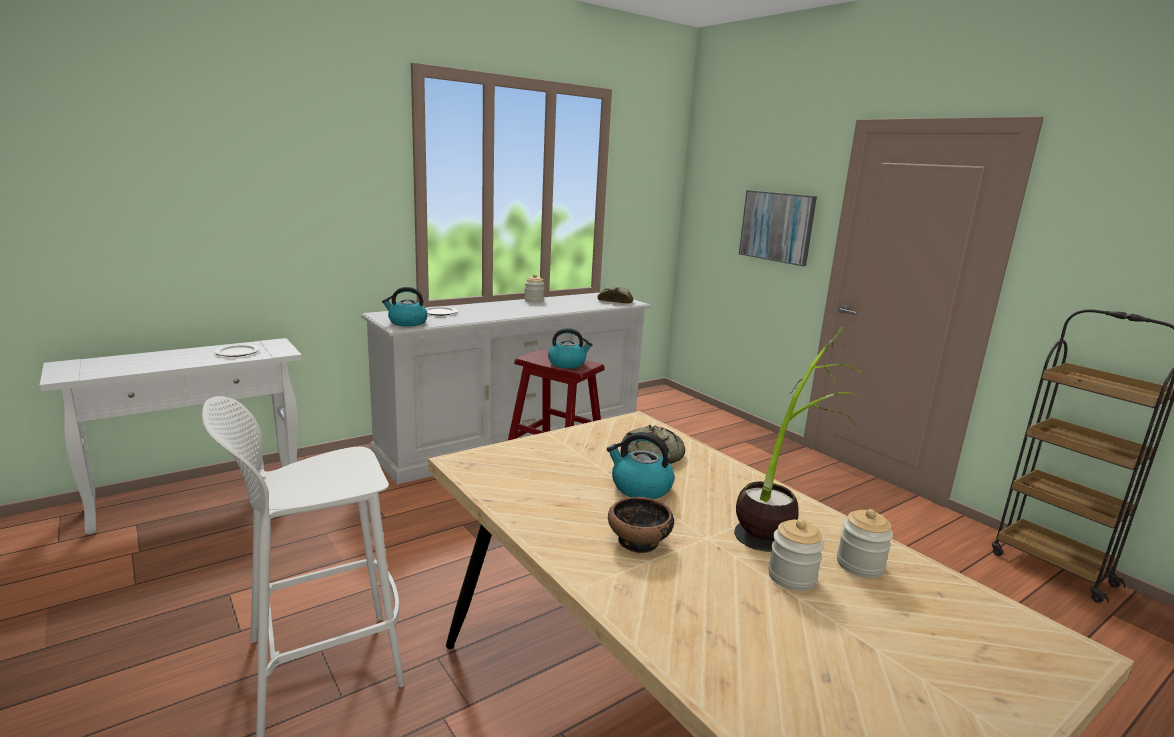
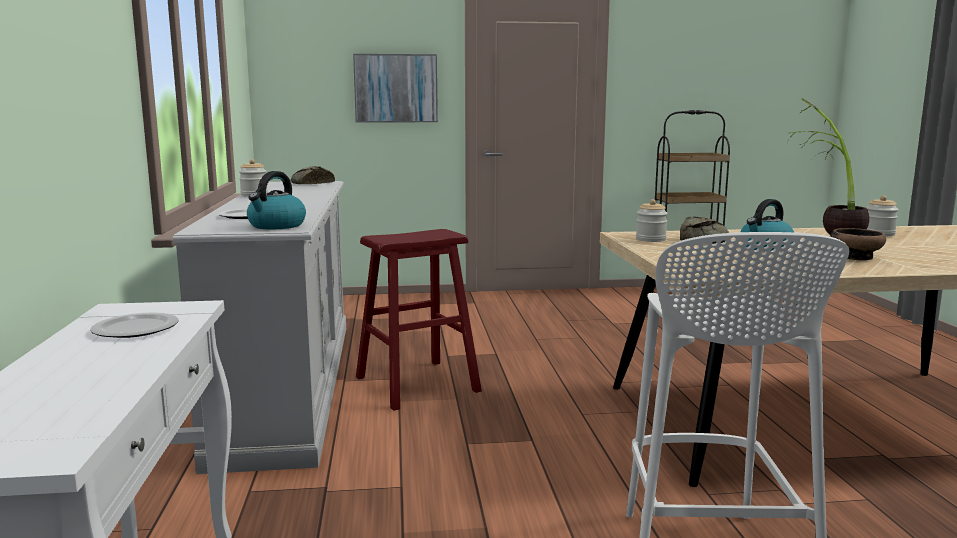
camera: 60 degrees left, 5 degrees down
kettle [548,328,593,368] -> none
jar [768,519,824,591] -> jar moved to [636,199,668,242]

